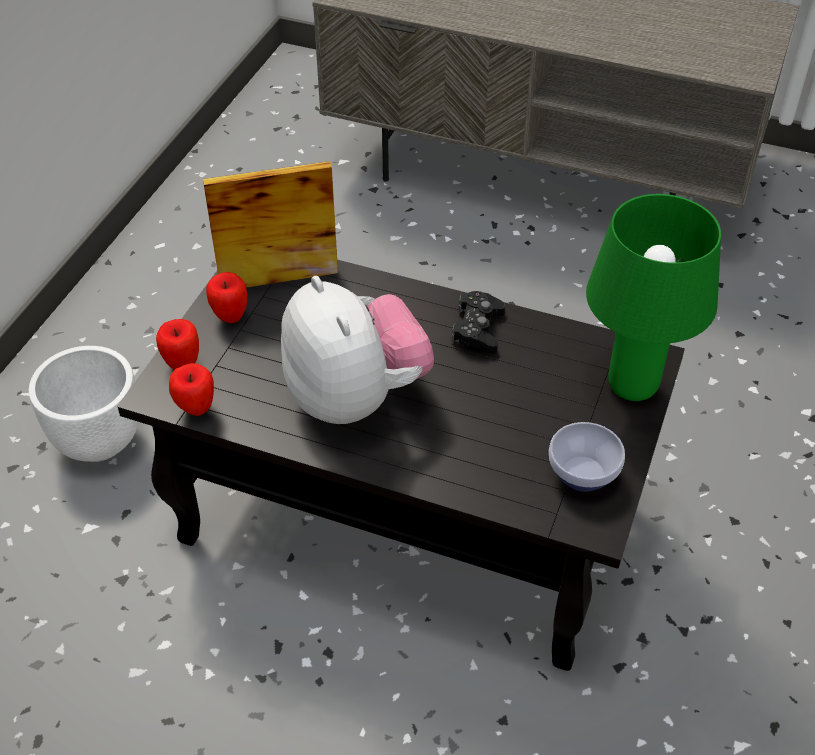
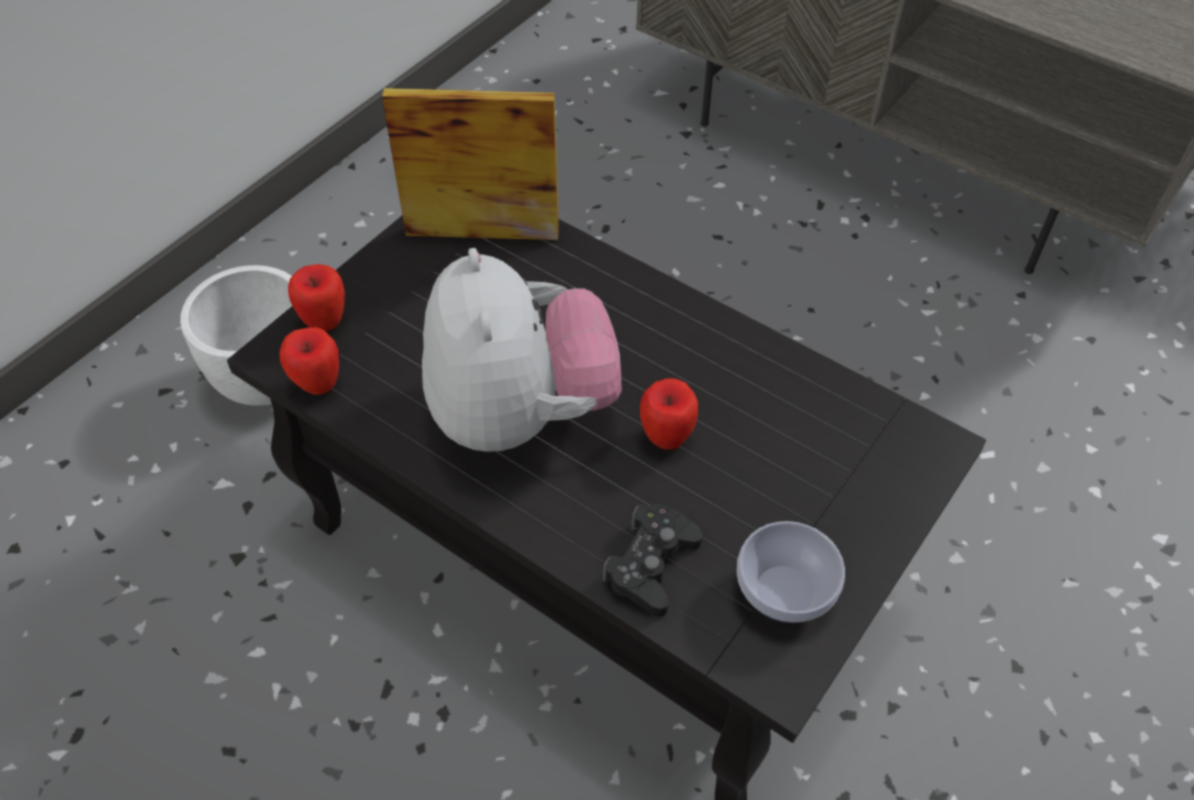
camera: 15 degrees right, 5 degrees up
apple [206,272,247,323] -> apple moved to [640,378,698,450]
black game controller [452,291,505,354] -> black game controller moved to [603,504,702,617]
green table lamp [586,194,721,401] -> none

